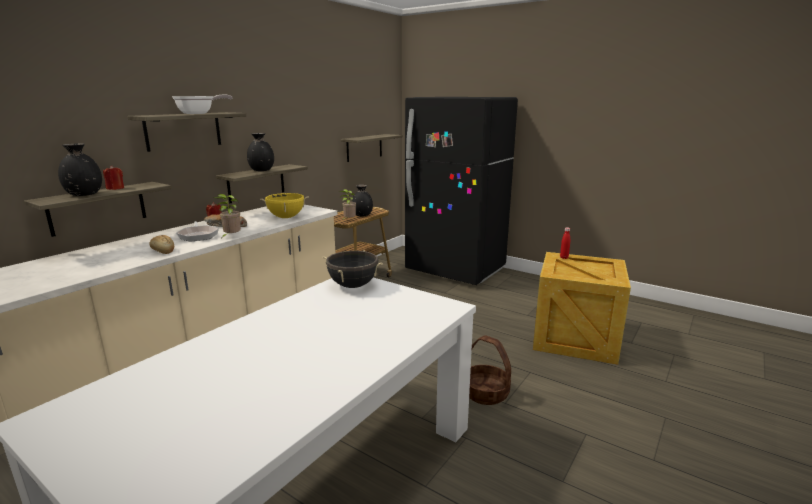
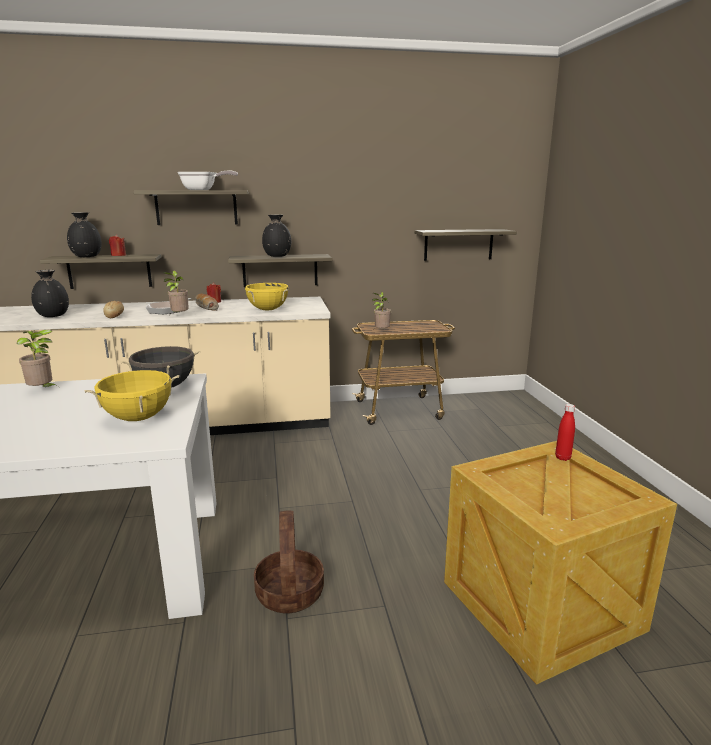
camera: 45 degrees right, 0 degrees up
black vase [351,185,373,216] -> black vase moved to [31,270,69,317]
black fridge [405,97,518,285] -> none
none -> potted plant [17,330,56,387]
none -> yellow cooking pot [84,370,179,421]

